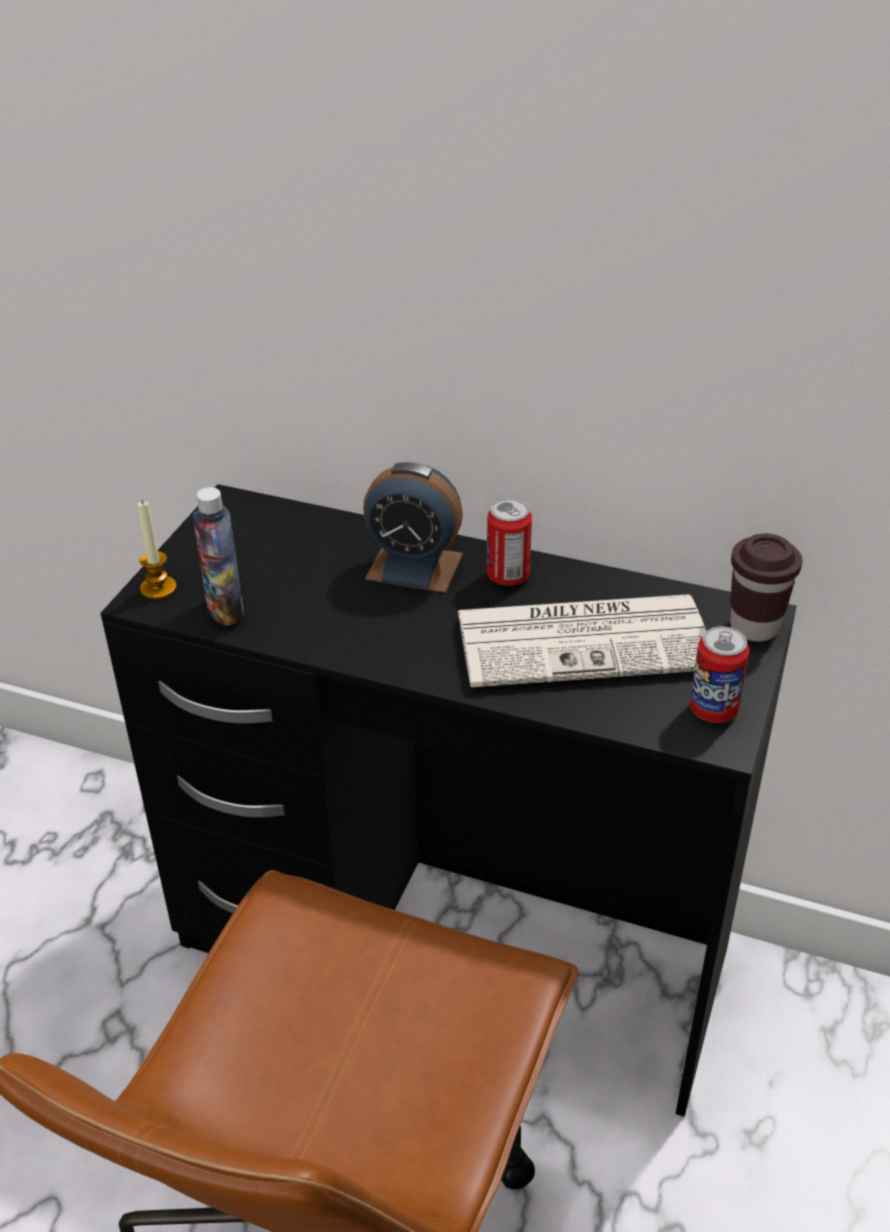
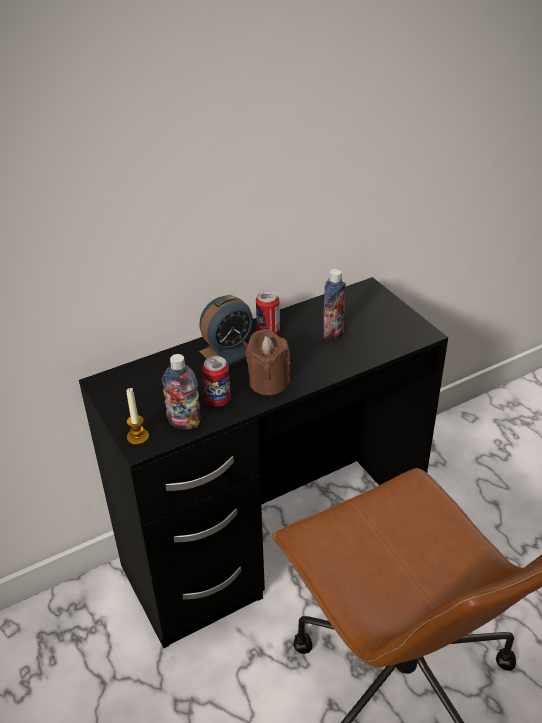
camera: 50 degrees left, 0 degrees up
newspaper [458,594,706,687] -> bottle [323,269,346,341]
can [690,626,749,723] -> can moved to [202,356,231,406]
brown cup [730,534,802,642] -> none
none -> brown candle [246,329,290,395]

